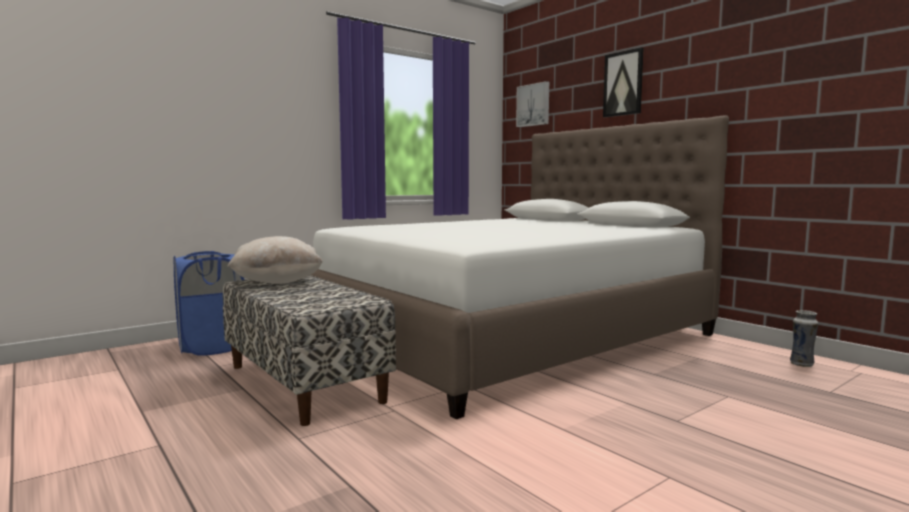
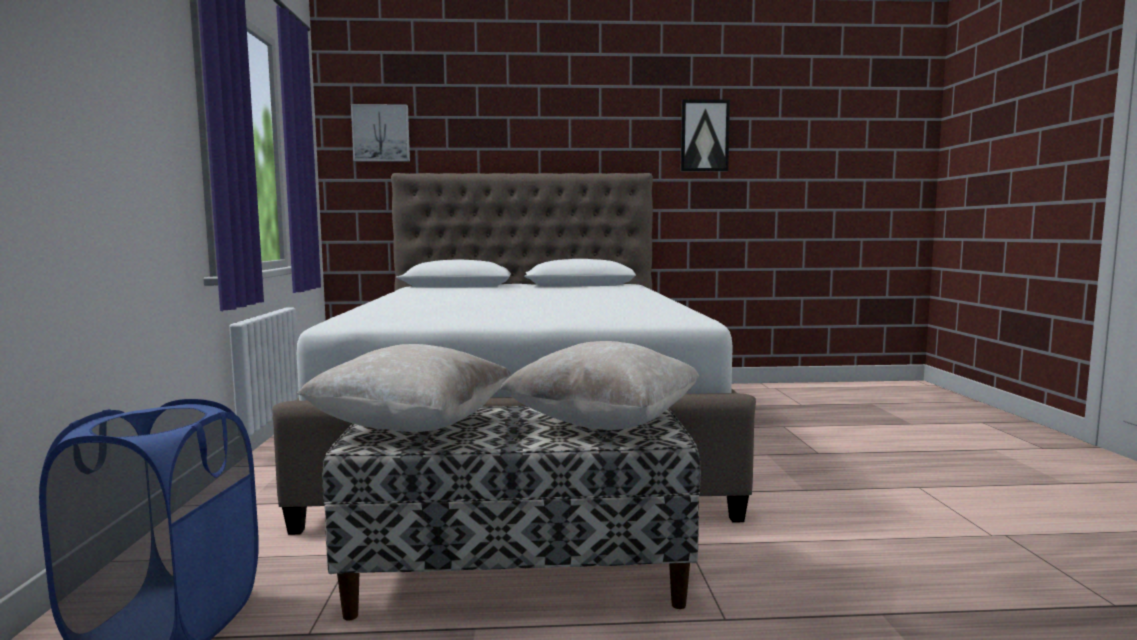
camera: 55 degrees left, 0 degrees up
picture [603,48,644,117] -> picture moved to [681,99,730,171]
vase [790,310,818,367] -> none
none -> beige pillow [500,341,699,430]

